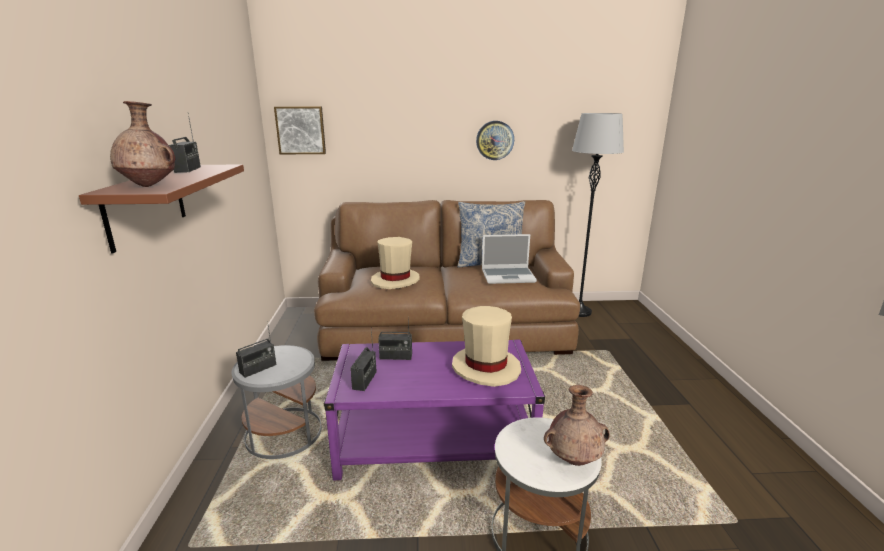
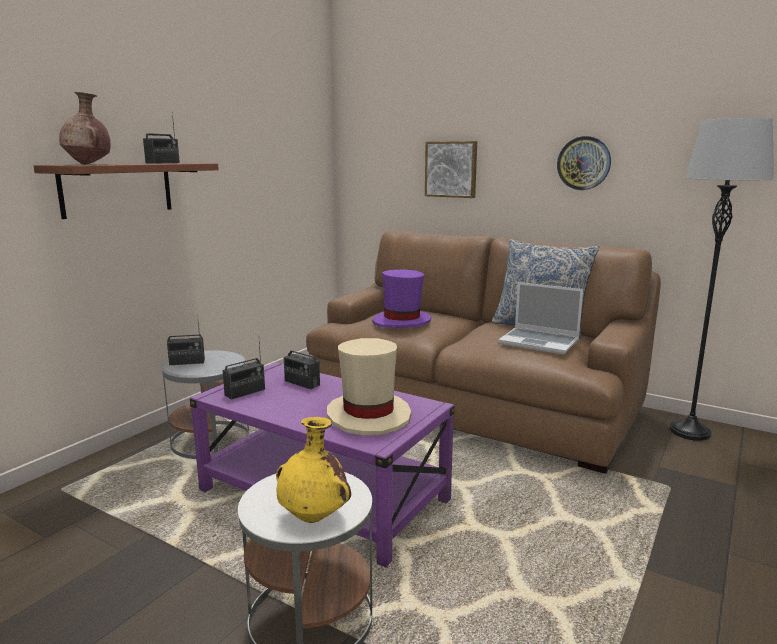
camera: 35 degrees right, 5 degrees down
picture [274,106,326,154] -> picture moved to [425,141,477,198]
beige hat [371,237,420,289] -> purple hat [372,270,431,328]
brown vase [544,385,610,466] -> yellow vase [276,417,351,523]

